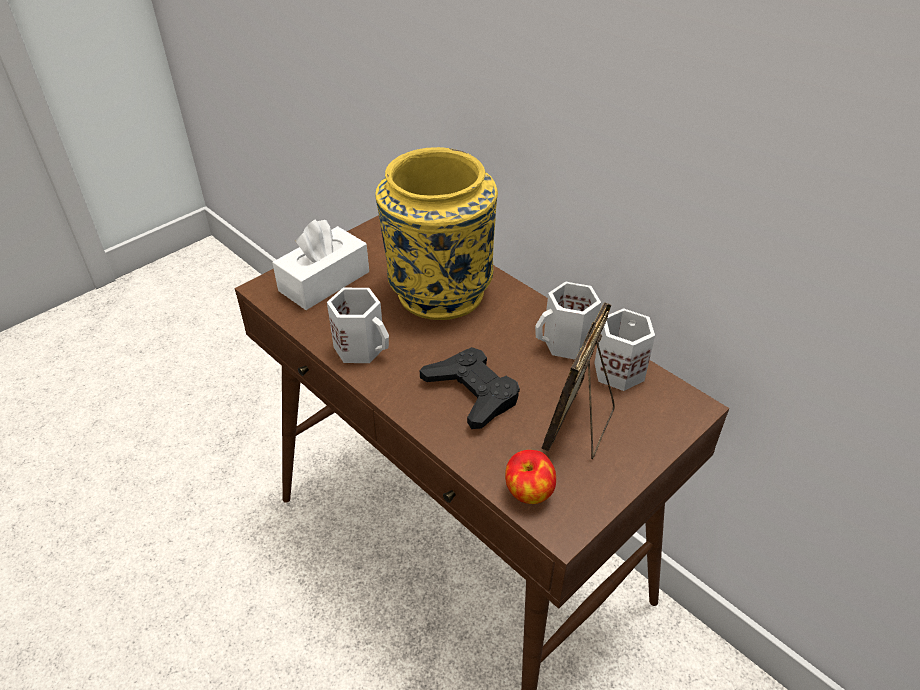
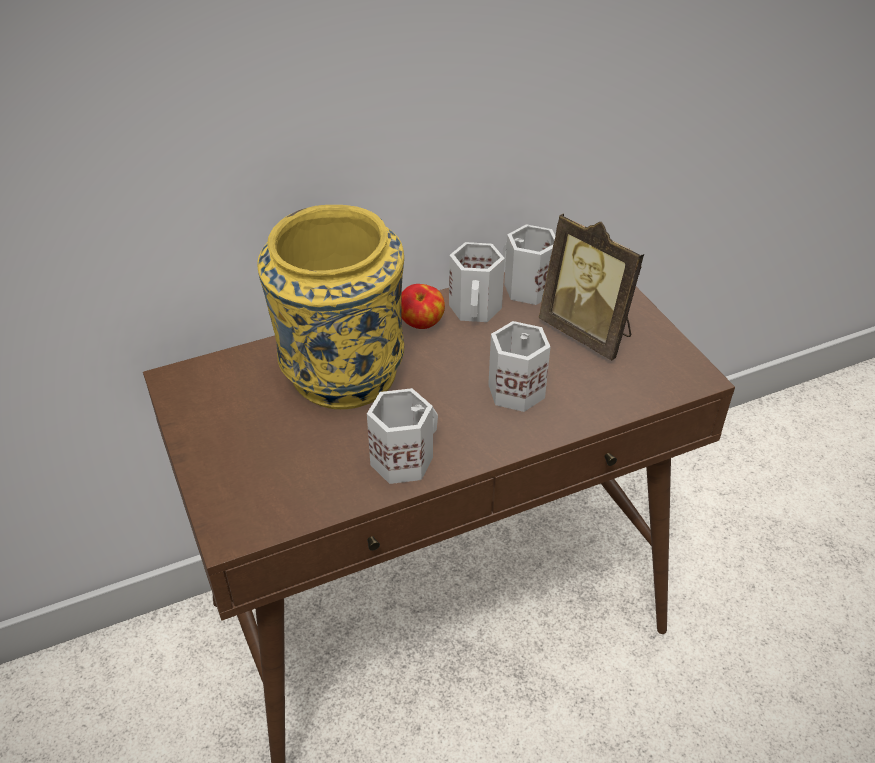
camera: 70 degrees left, 0 degrees up
white tissue box [272,219,369,310] -> none
black game controller [420,347,520,429] -> white mug [488,321,550,412]
apple [505,450,556,504] -> apple moved to [402,284,445,329]

